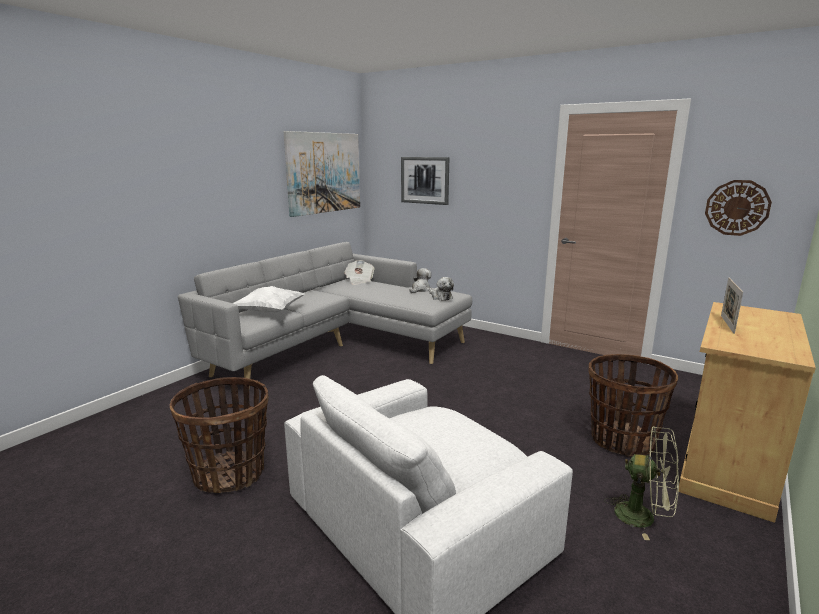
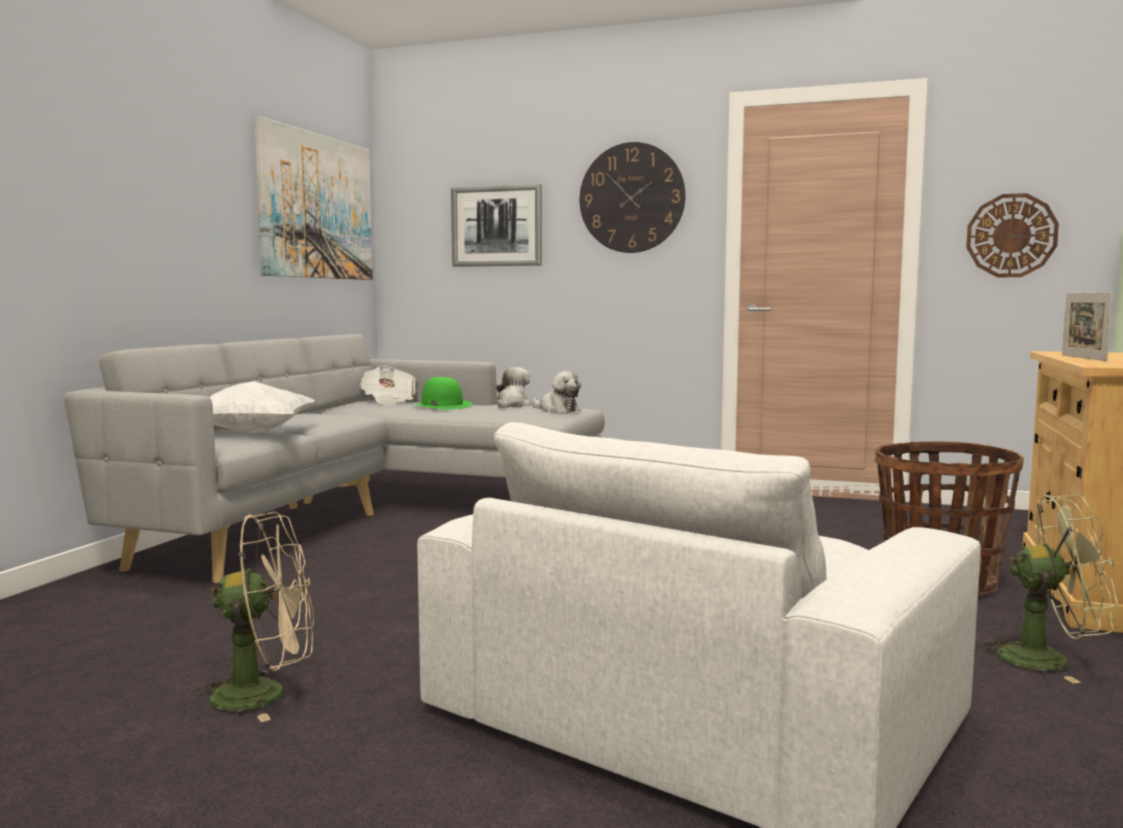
camera: 15 degrees left, 10 degrees down
basket [170,377,269,493] -> beige fan [192,512,314,722]
none -> green hat [413,377,472,410]
none -> wall clock [580,142,686,253]

